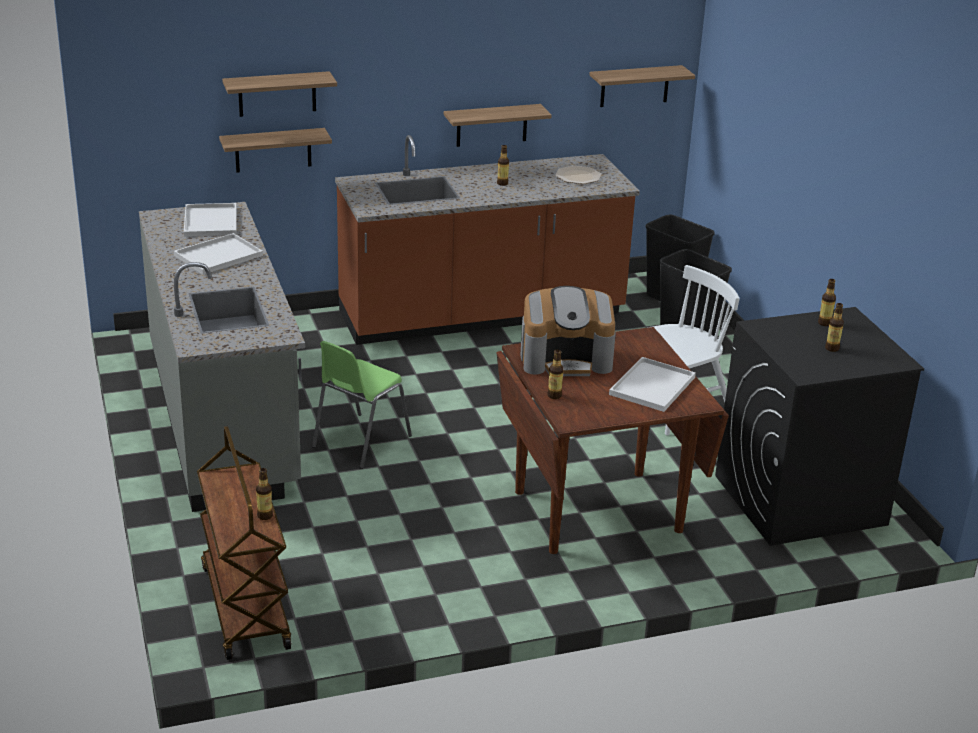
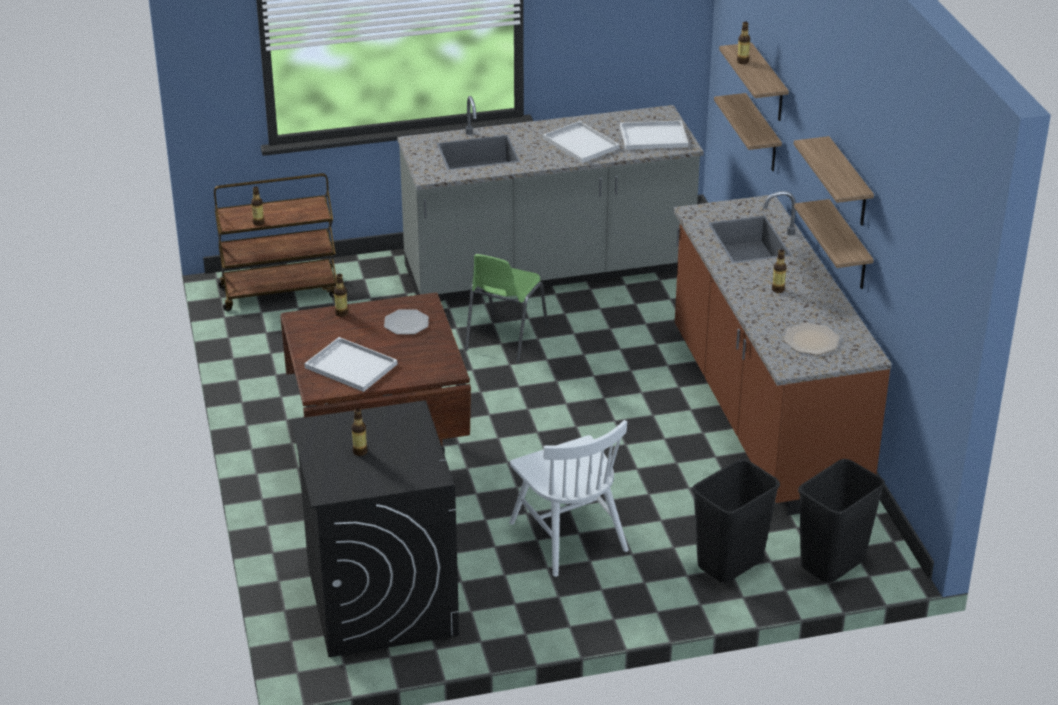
camera: 95 degrees right, 5 degrees up
green chair [312,341,412,469] -> green chair turned 105 degrees counterclockwise [465,254,548,363]
coffee machine [520,286,616,376] -> plate [384,309,429,335]
shelf [589,65,695,107] -> shelf moved to [794,136,874,225]
bottle [818,279,836,326] -> bottle moved to [737,22,750,64]

